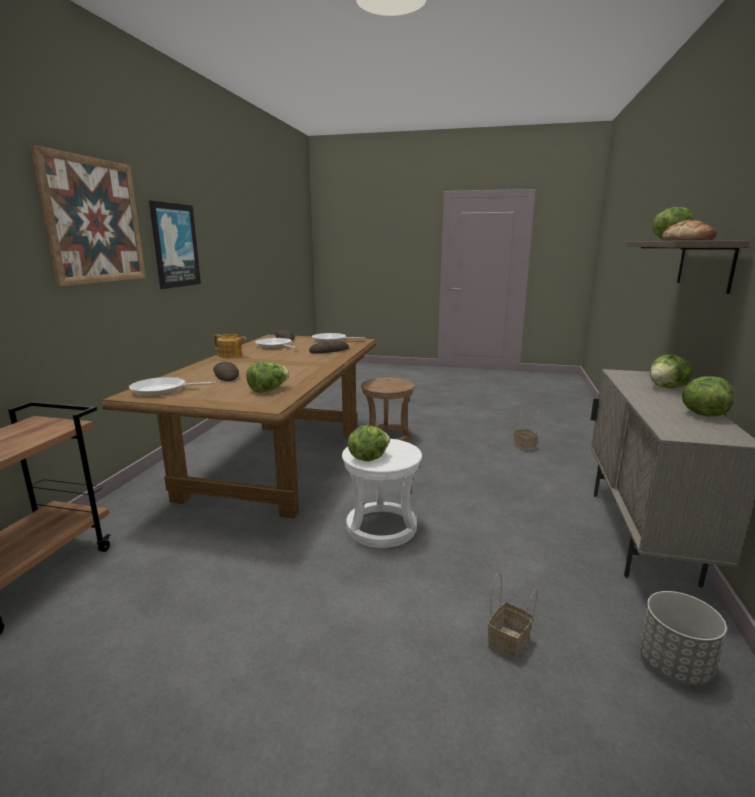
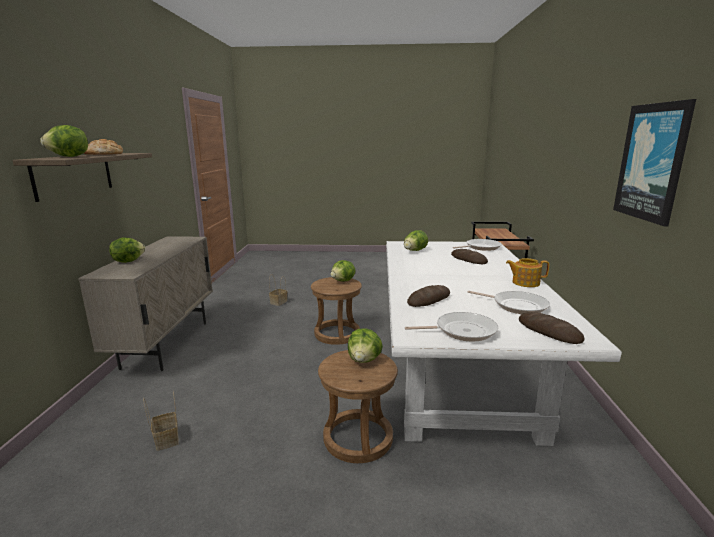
camera: 170 degrees right, 0 degrees up
picture [29,145,146,286] -> none
brown dining table [102,335,376,518] -> white dining table [386,241,622,446]
white stool [342,439,422,548] -> brown stool [311,277,362,345]
grey planter [639,591,727,685] -> none
lettuce [682,376,734,417] -> lettuce moved to [348,328,383,363]

